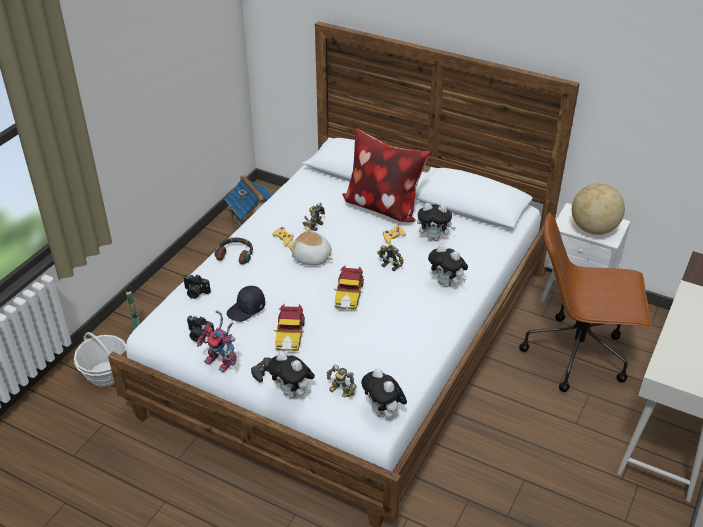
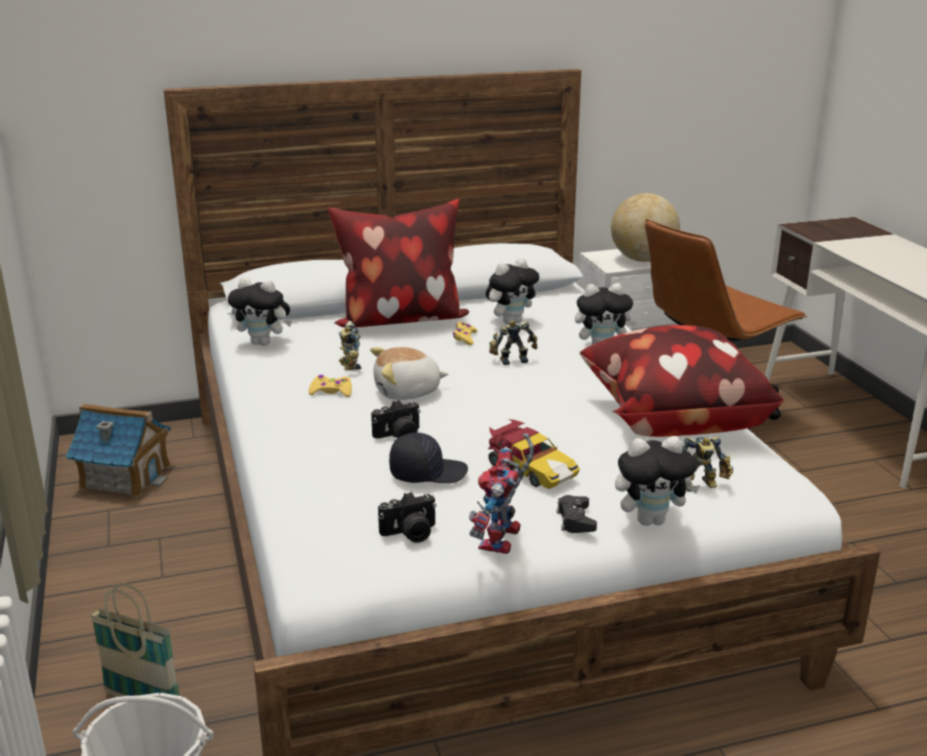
camera: 45 degrees left, 15 degrees down
camera [183,275,211,299] -> camera moved to [371,400,420,439]
toy robot [197,310,237,372] -> toy robot turned 120 degrees clockwise [469,433,534,554]
headphones [214,238,253,264] -> none
black cap [227,286,265,322] -> black cap turned 105 degrees counterclockwise [389,433,468,484]
toy car [334,265,364,309] -> none
plush toy [361,368,407,418] -> plush toy moved to [228,277,292,346]
none -> pillow [580,325,784,437]

